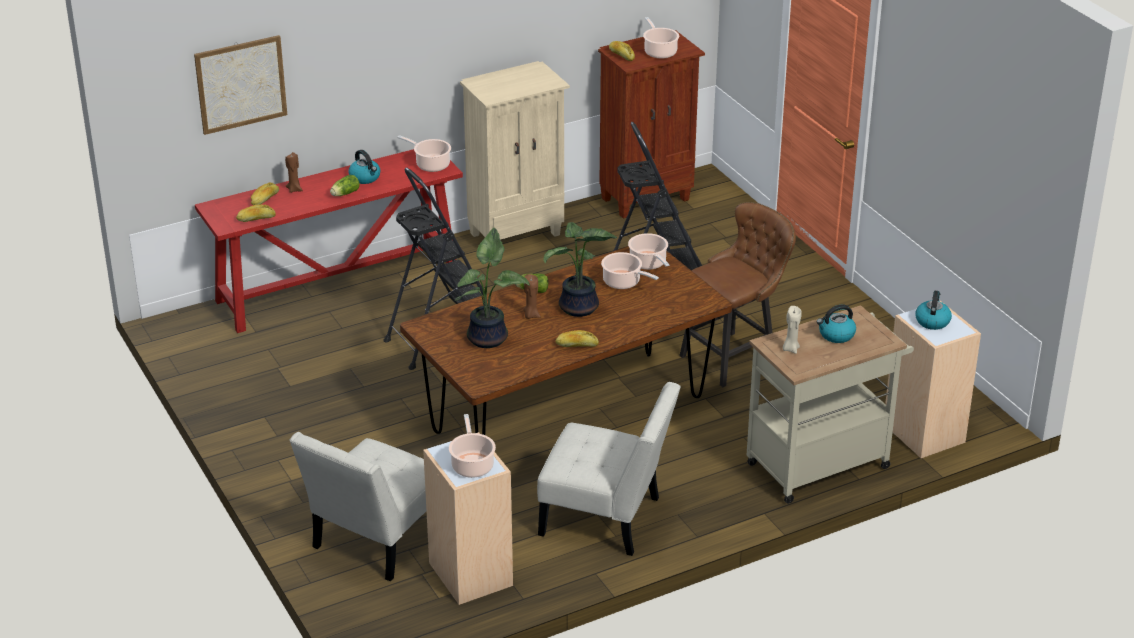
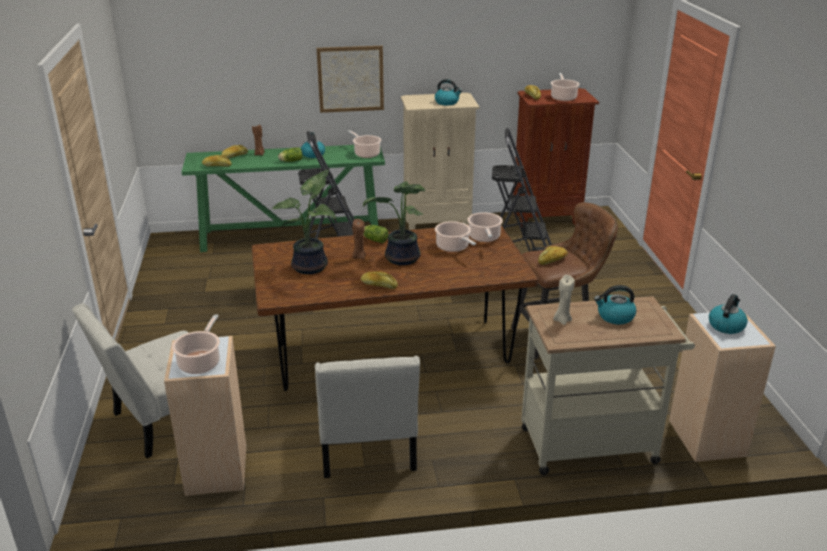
camera: 20 degrees right, 5 degrees down
picture [194,35,287,135] -> picture moved to [316,45,384,113]
red console table [195,149,463,333] -> green console table [182,145,385,252]
white chair [537,382,681,556] -> white chair turned 45 degrees clockwise [315,356,420,478]
none -> kettle [435,79,462,105]
none -> bread [538,246,568,265]

